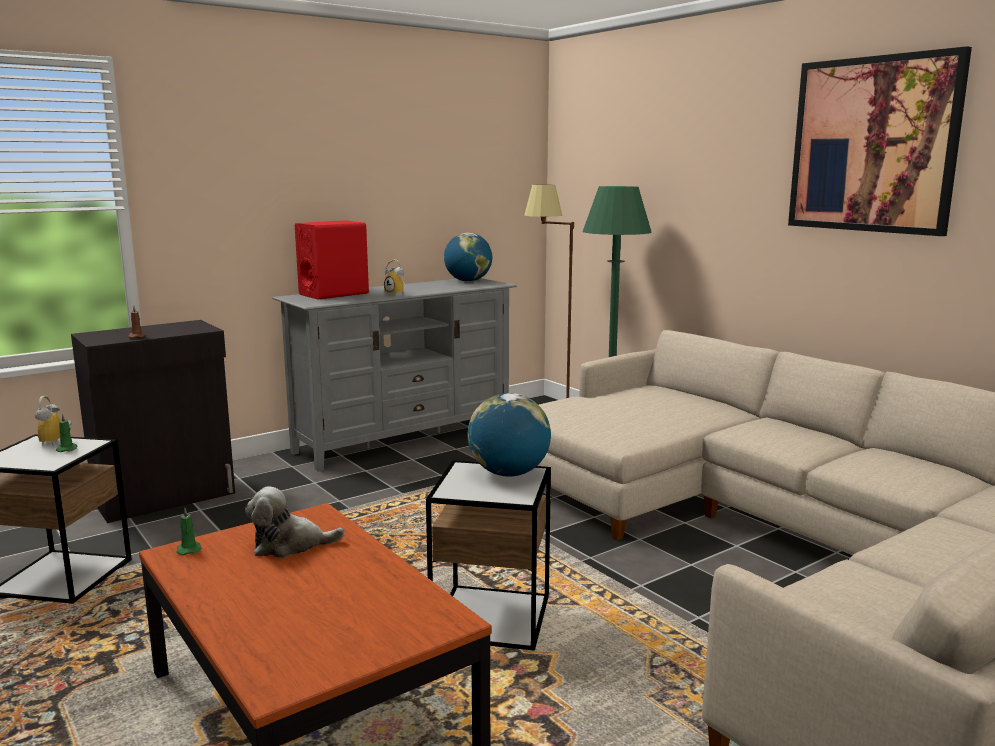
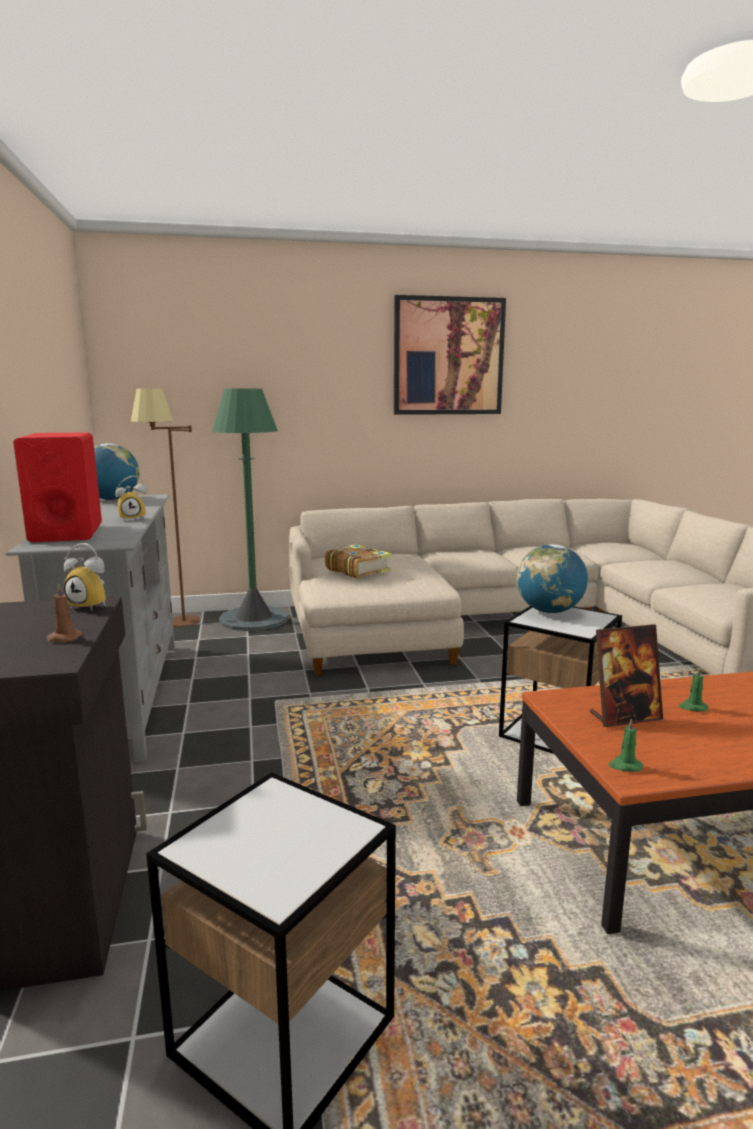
camera: 65 degrees left, 0 degrees up
alarm clock [34,396,72,446] -> alarm clock moved to [64,543,106,611]
green candle [56,413,78,452] -> green candle moved to [679,666,708,712]
plush toy [245,486,345,558] -> picture frame [590,624,663,727]
none -> book [325,544,391,578]

